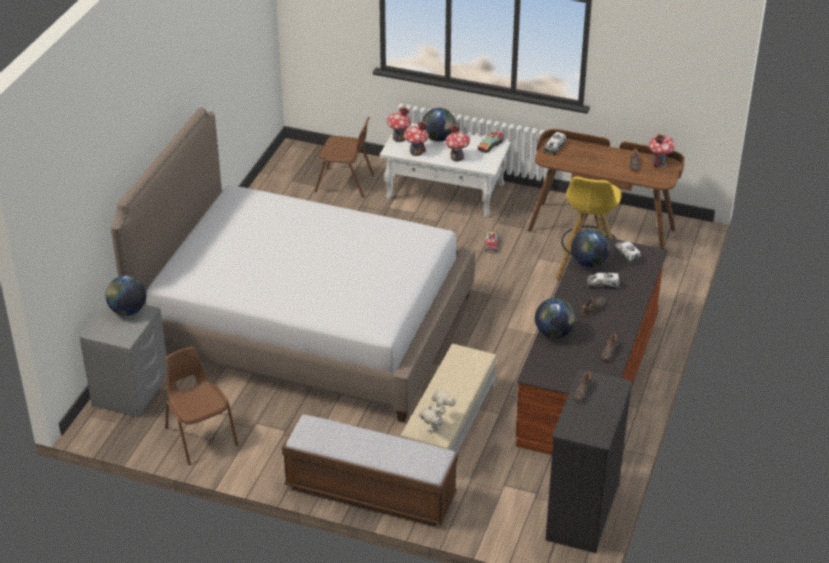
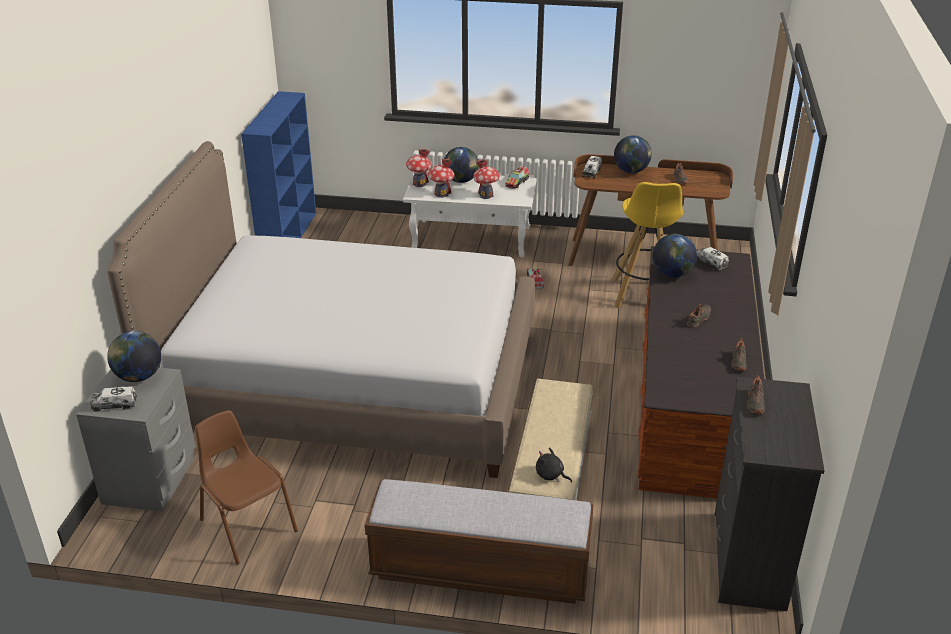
camera: 10 degrees left, 5 degrees down
brown chair [315,117,374,198] -> none
toy robot [419,390,456,433] -> black plush toy [536,448,572,483]
globe [535,298,576,338] -> globe moved to [614,135,652,173]
toy truck [587,273,620,290] -> toy truck moved to [90,386,137,412]
toy house [649,133,675,168] -> none
none -> blue bookcase [241,91,316,238]

